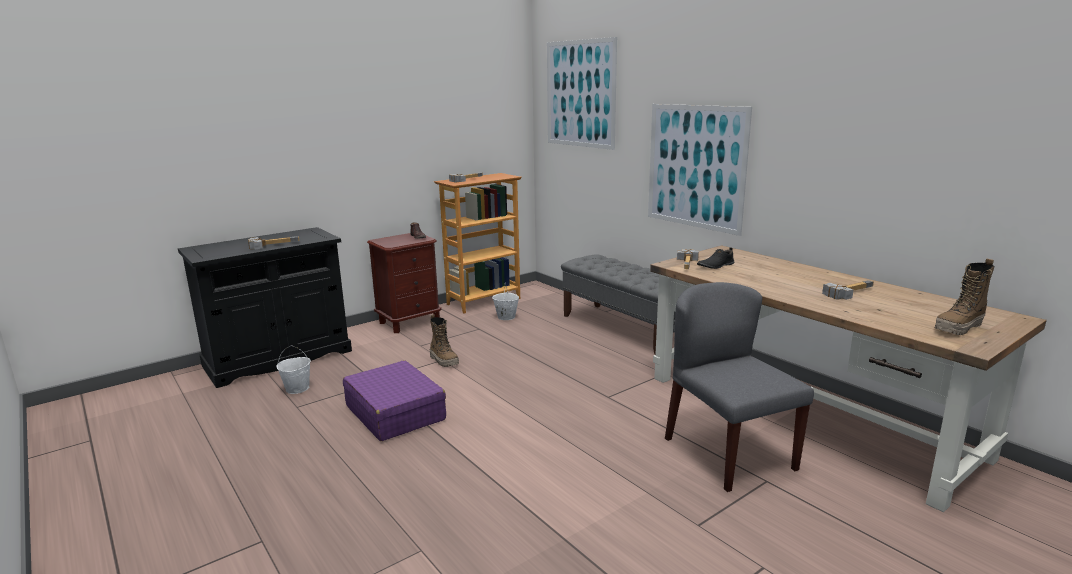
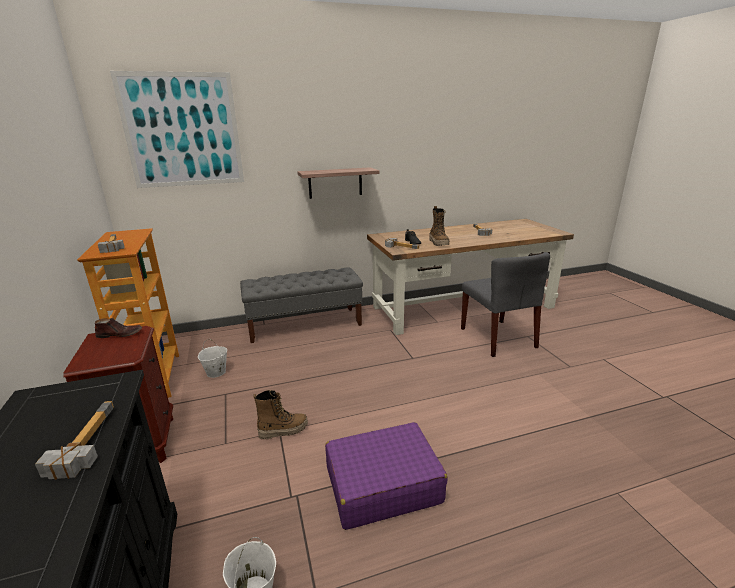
camera: 70 degrees left, 5 degrees up
picture [648,104,752,236] -> shelf [297,167,380,199]
grey chair [665,282,814,492] -> grey chair turned 105 degrees counterclockwise [461,252,550,357]
boot [935,259,994,335] -> boot moved to [429,206,449,246]

